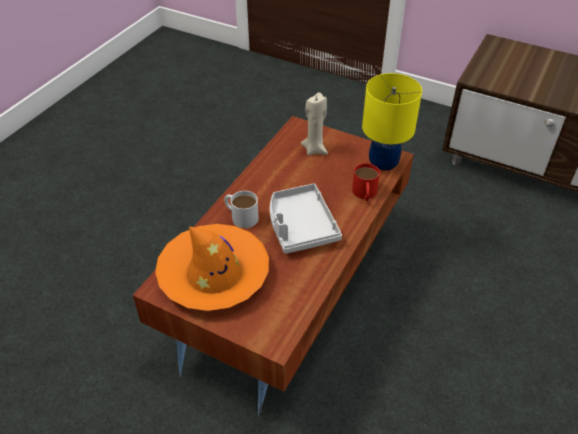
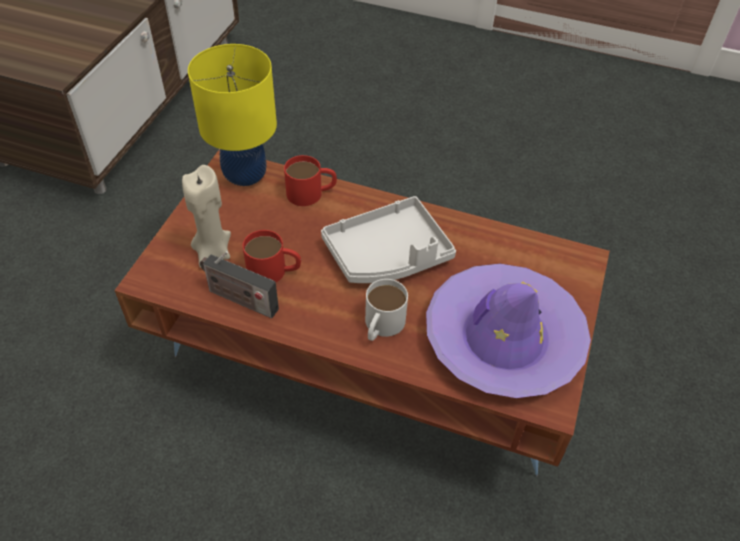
camera: 100 degrees left, 5 degrees up
orange hat [155,224,269,311] -> purple hat [426,264,591,398]
none -> radio [200,251,279,318]
none -> red mug [243,230,301,282]

